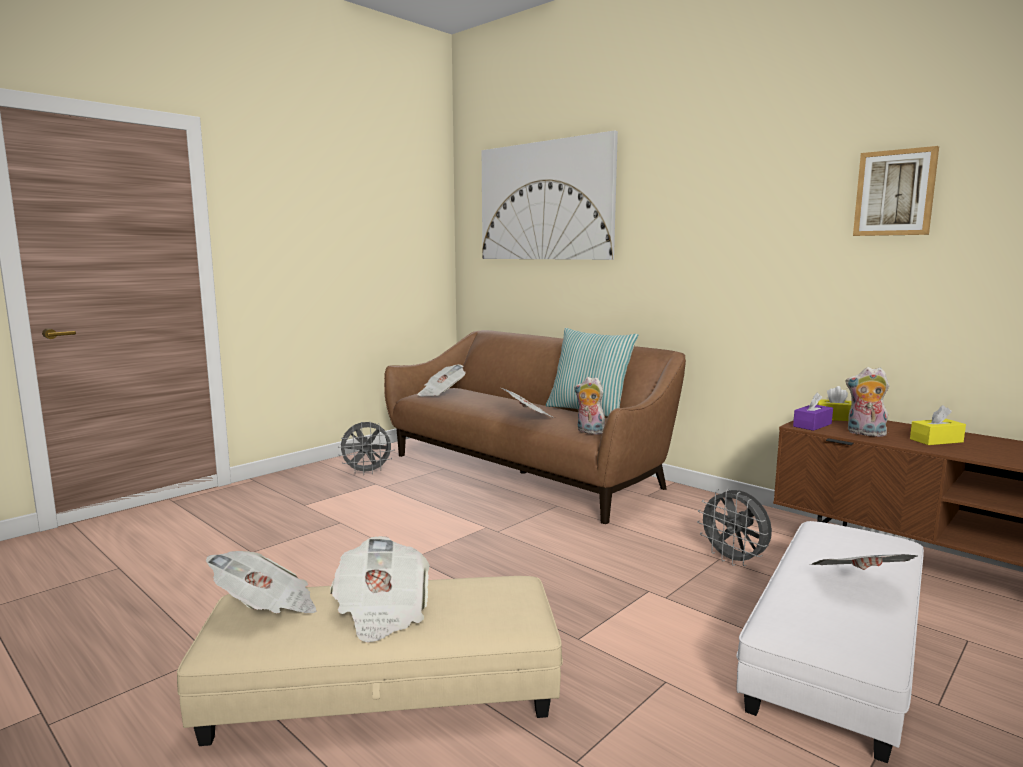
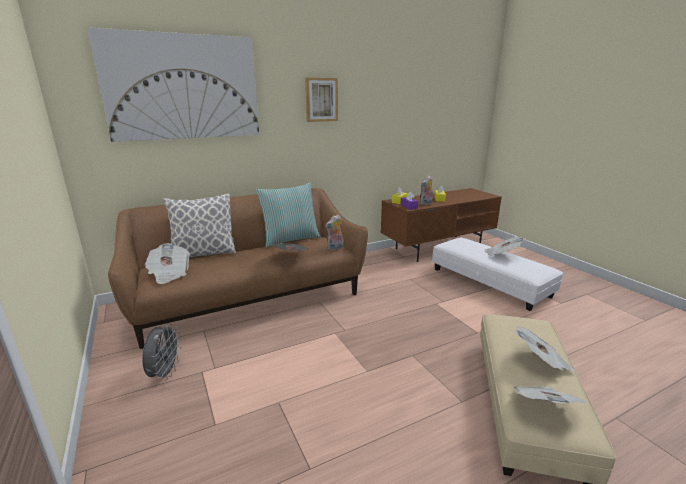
camera: 70 degrees left, 10 degrees up
grey fan [697,489,772,566] -> none
picture [853,146,939,236] -> picture moved to [305,78,338,122]
none -> pillow [163,193,236,258]

